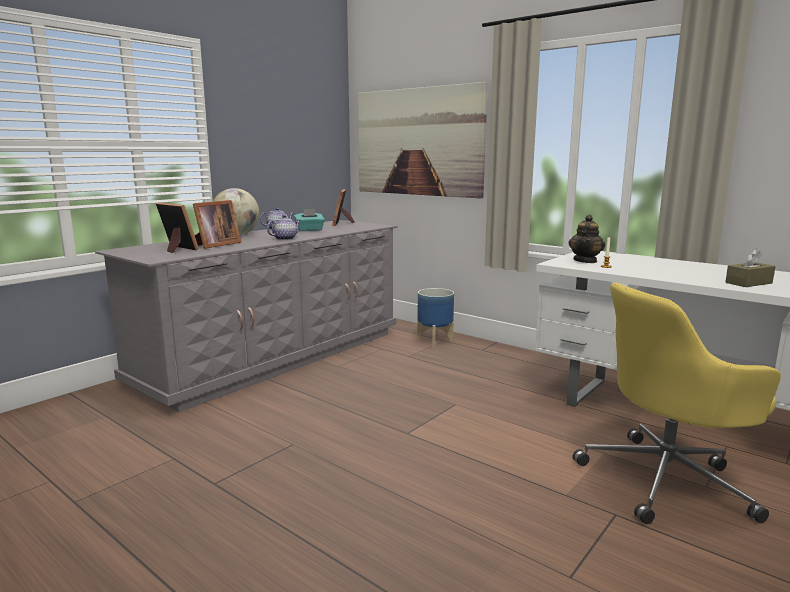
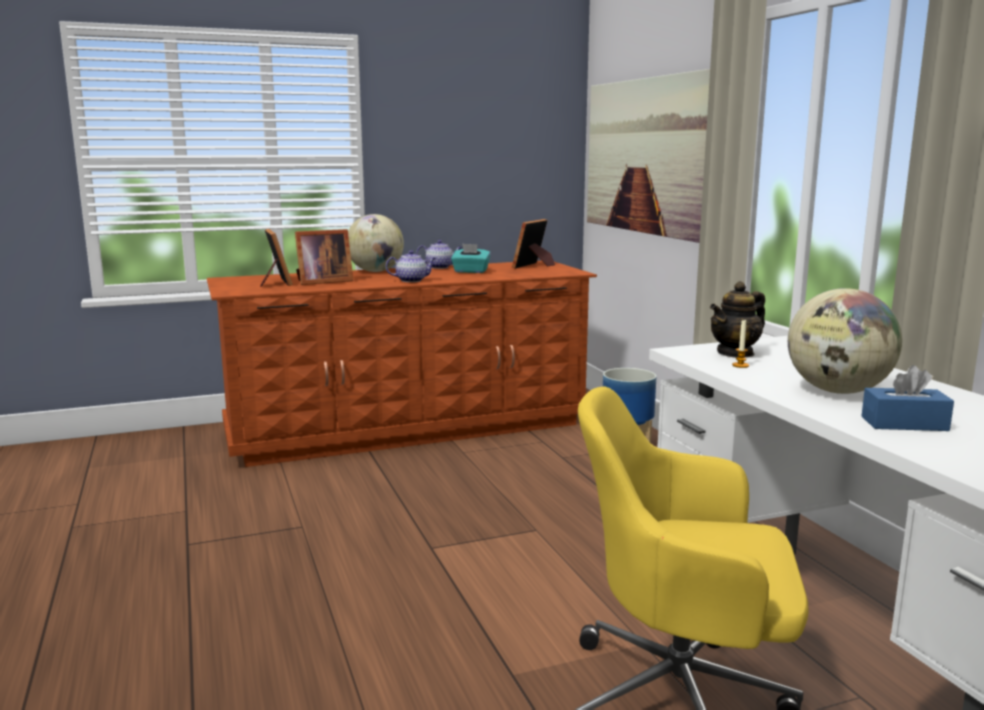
camera: 30 degrees right, 0 degrees up
grey dresser [95,220,398,412] -> brown dresser [207,261,597,467]
brown tissue box [725,249,775,287] -> blue tissue box [862,365,954,431]
none -> globe [788,288,902,394]

